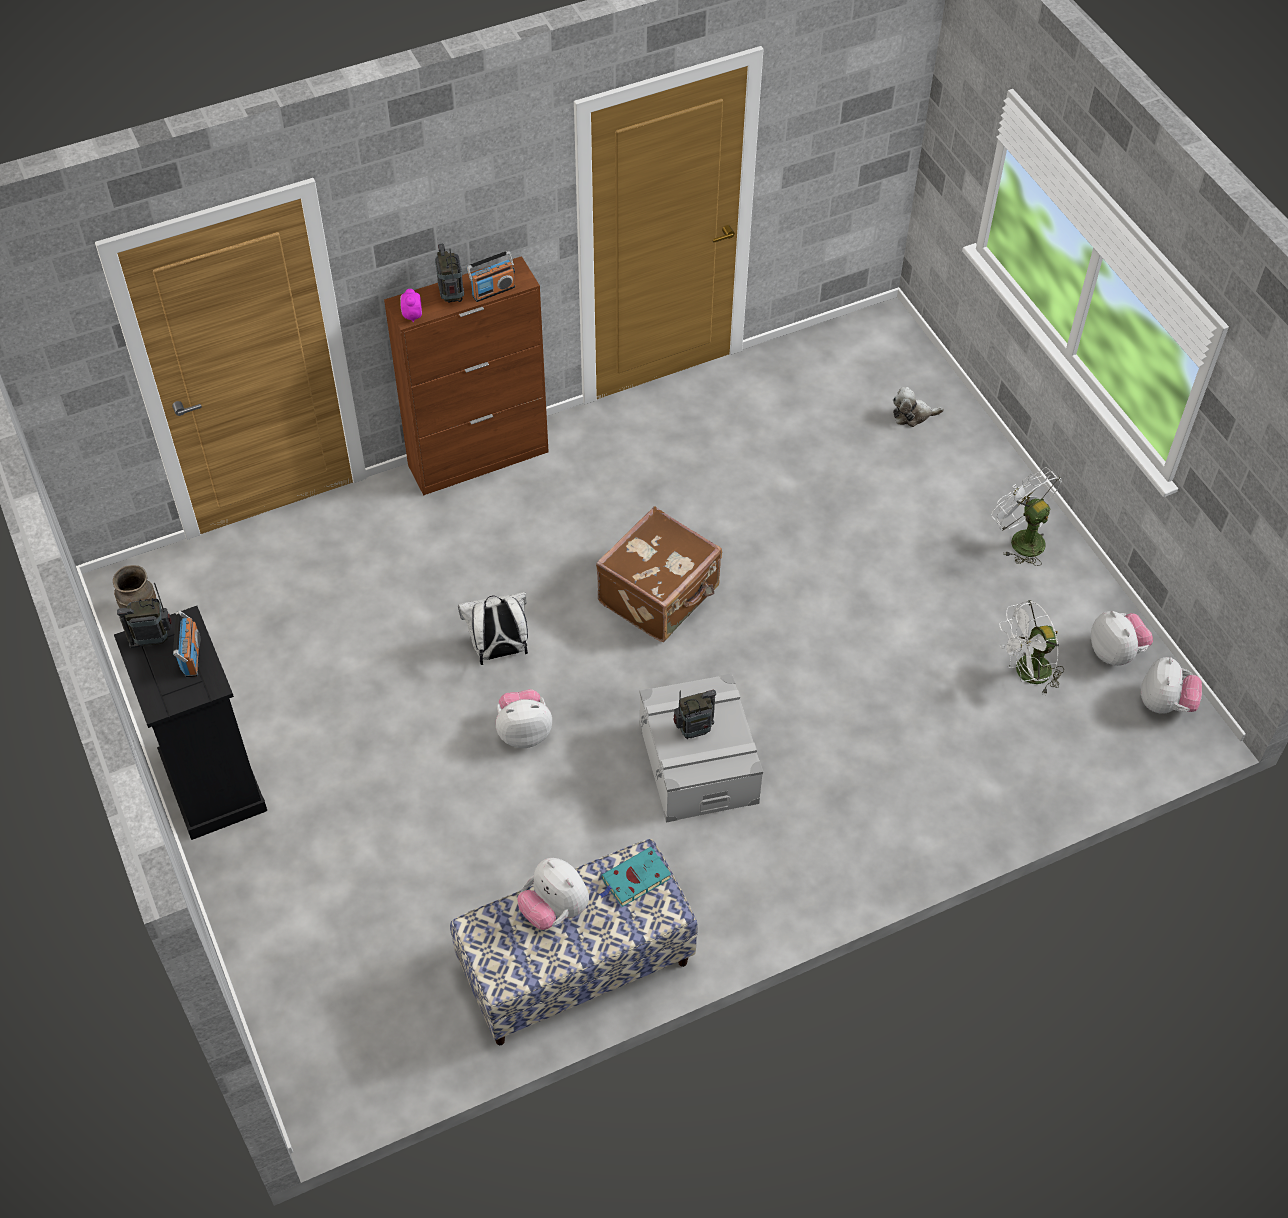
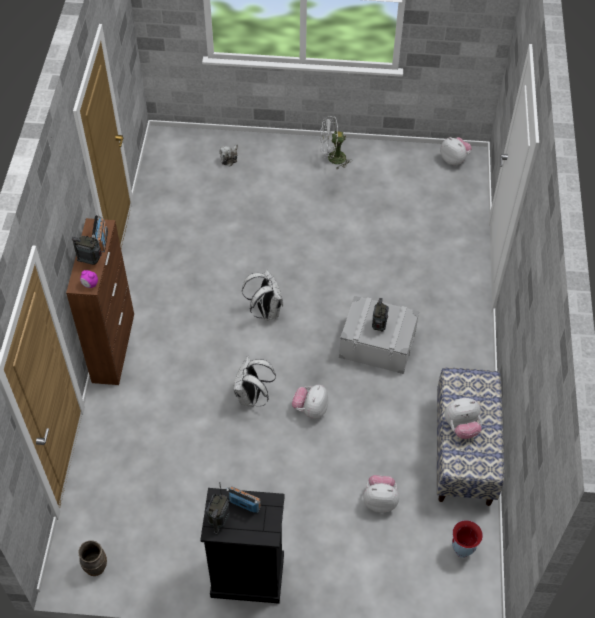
camera: 60 degrees left, 0 degrees up
brown suitcase [596,506,722,642] -> white backpack [242,270,283,321]
turquoise book [599,847,671,907] -> none
white fan [999,600,1064,695] -> none
plush toy [1091,611,1153,666] -> plush toy moved to [363,475,399,513]
none -> vase [452,520,483,558]

